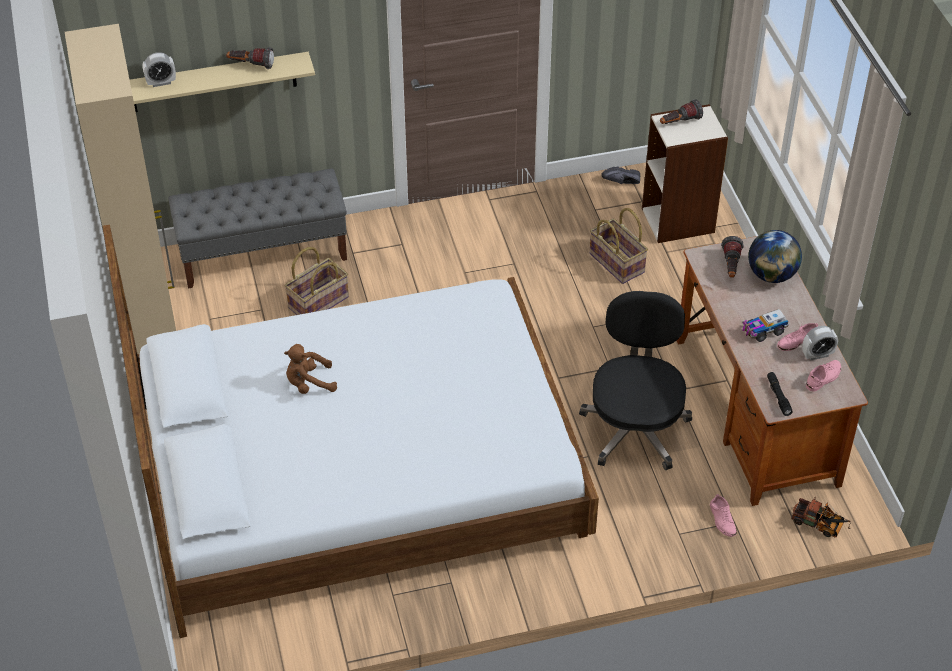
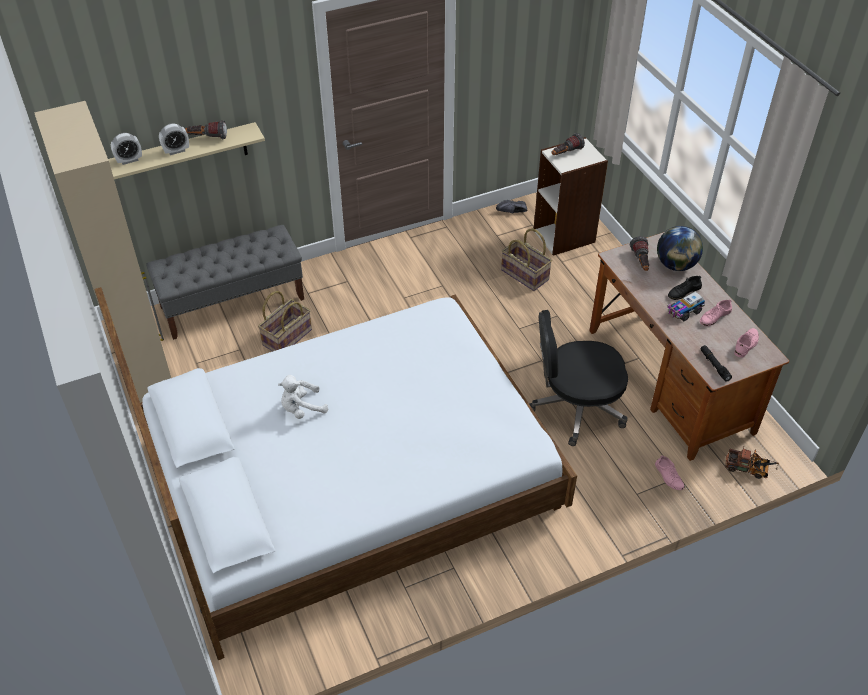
camera: 10 degrees left, 0 degrees up
brown plush toy [284,344,337,394] -> white plush toy [278,375,328,419]
black office chair [579,291,692,470] -> black office chair turned 90 degrees counterclockwise [529,310,628,446]
alarm clock [802,326,838,360] -> alarm clock moved to [159,123,189,155]
none -> black shoe [668,275,702,300]

